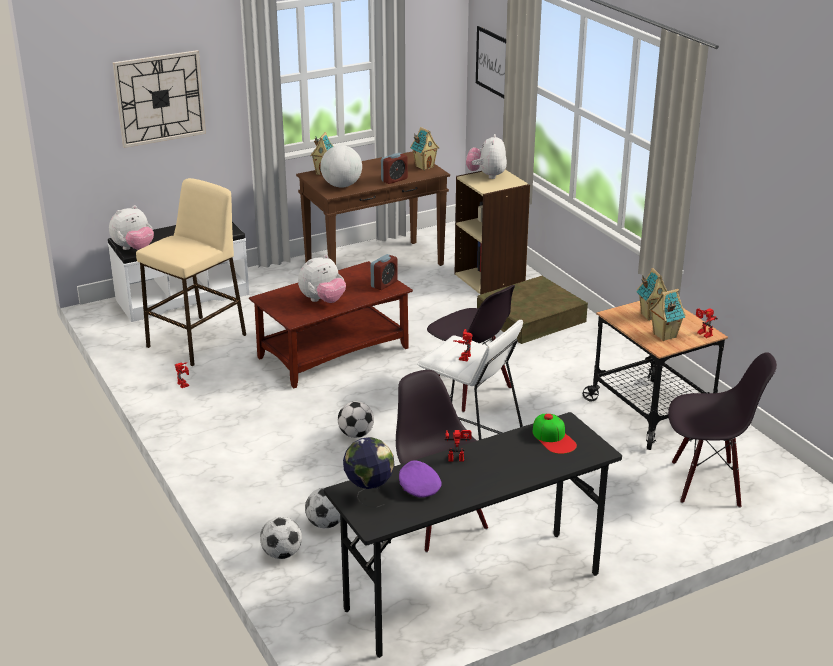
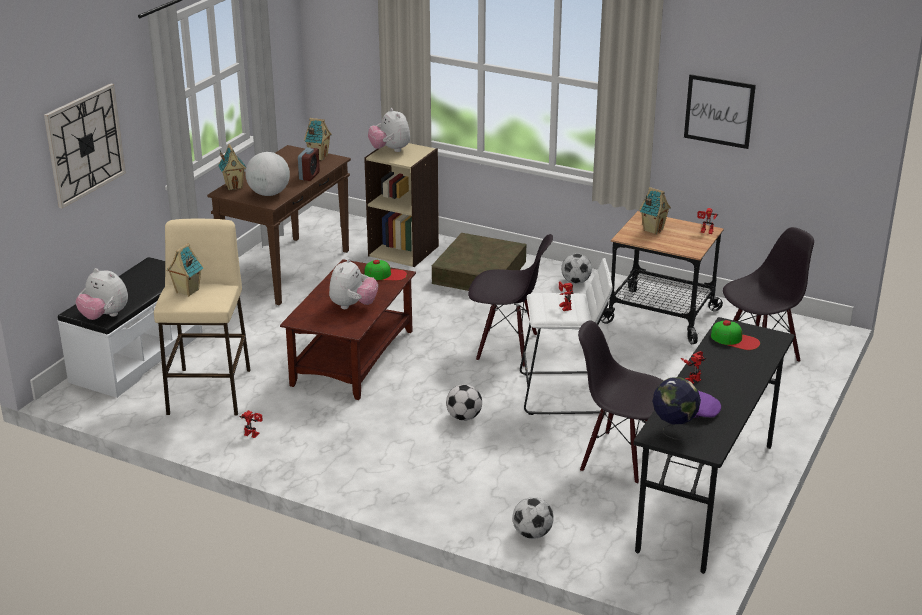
camera: 35 degrees left, 0 degrees up
plush toy [109,205,154,250] -> plush toy turned 105 degrees clockwise [76,268,128,320]
football [305,488,340,528] -> football moved to [561,253,592,284]
alarm clock [370,254,398,290] -> cap [364,260,407,281]
picture [476,26,506,98] -> picture moved to [684,74,756,149]
toy house [649,289,686,341] -> toy house moved to [166,243,204,297]

